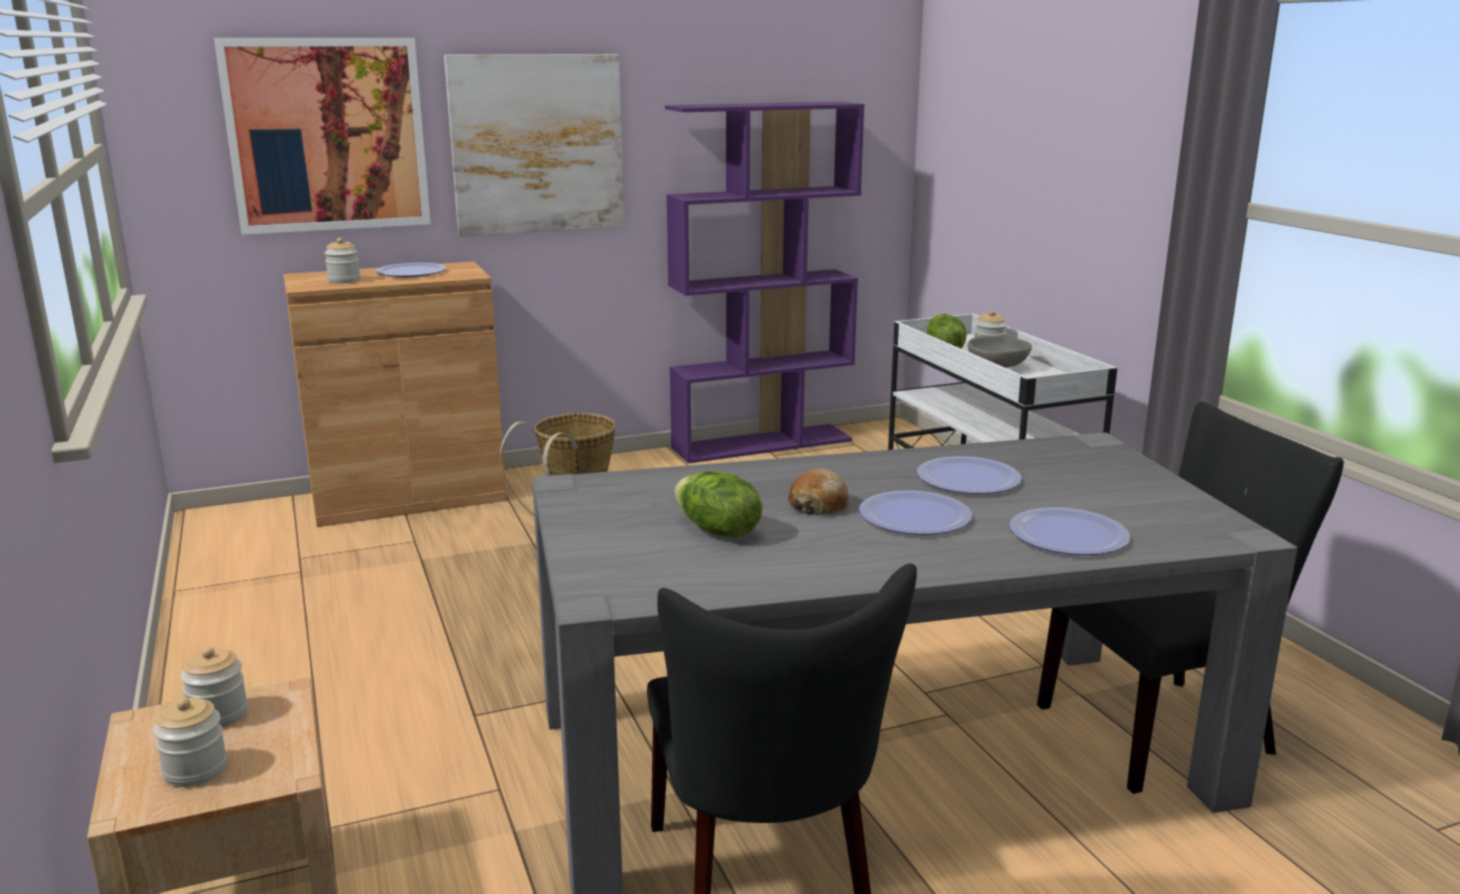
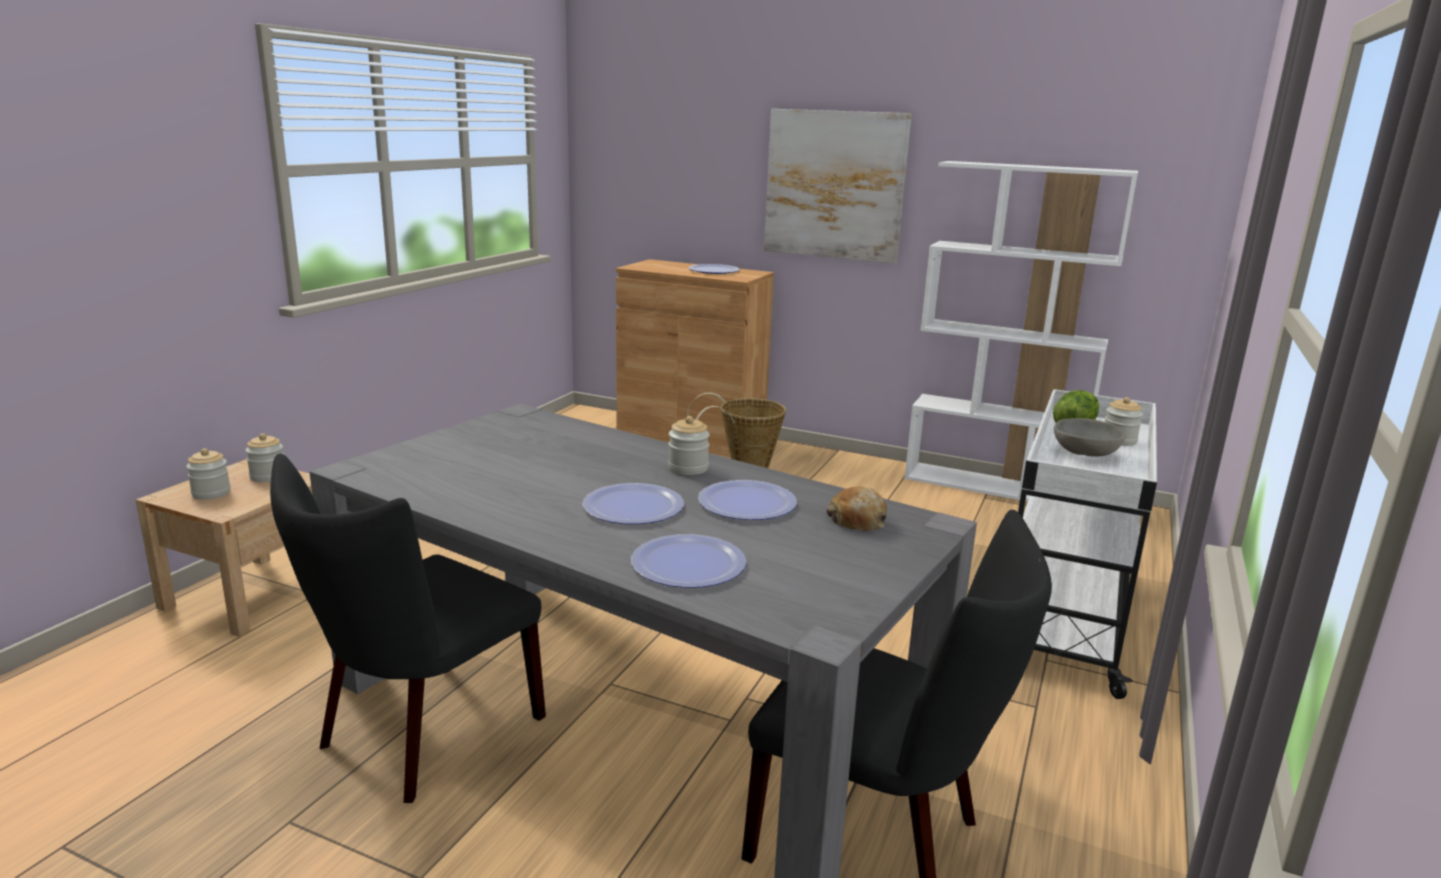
camera: 45 degrees right, 0 degrees up
picture [214,38,431,235] -> none
jar [324,238,361,284] -> jar moved to [668,416,710,475]
purple bookcase [665,102,865,463] -> white bookcase [904,161,1138,502]
lettuce [674,471,762,537] -> none
bread [788,468,849,515] -> bread moved to [826,486,887,531]

